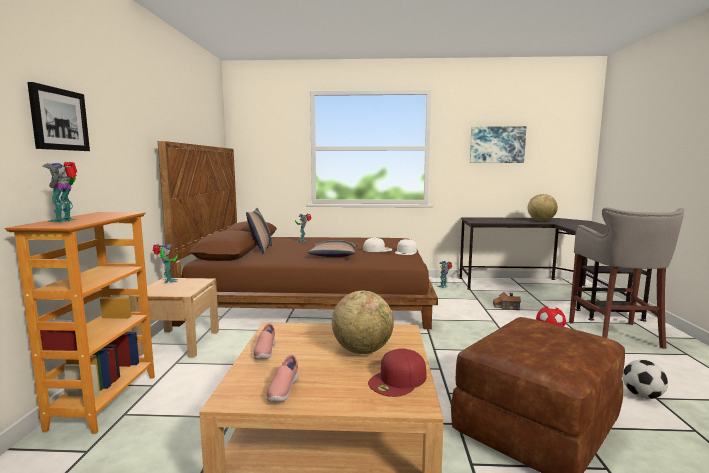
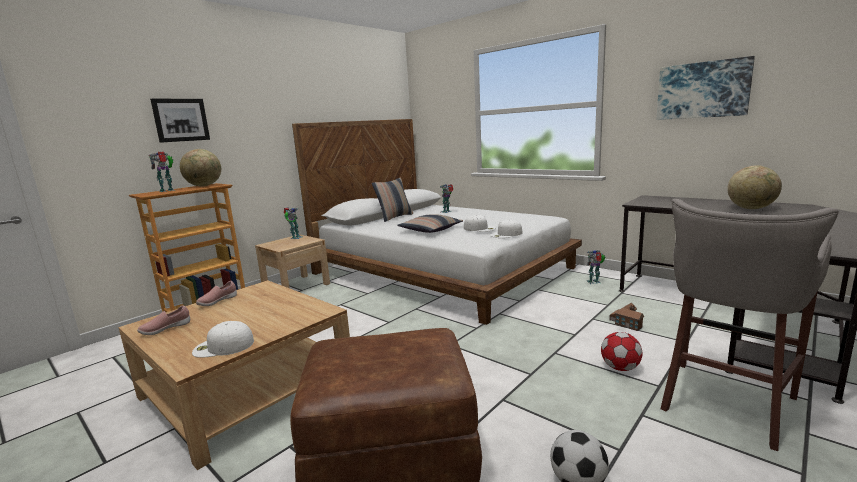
camera: 40 degrees right, 5 degrees up
brown bed [158,141,438,329] -> white bed [292,119,582,325]
globe [332,291,394,354] -> globe moved to [180,149,221,186]
red cap [368,348,426,397] -> white cap [192,321,254,358]

